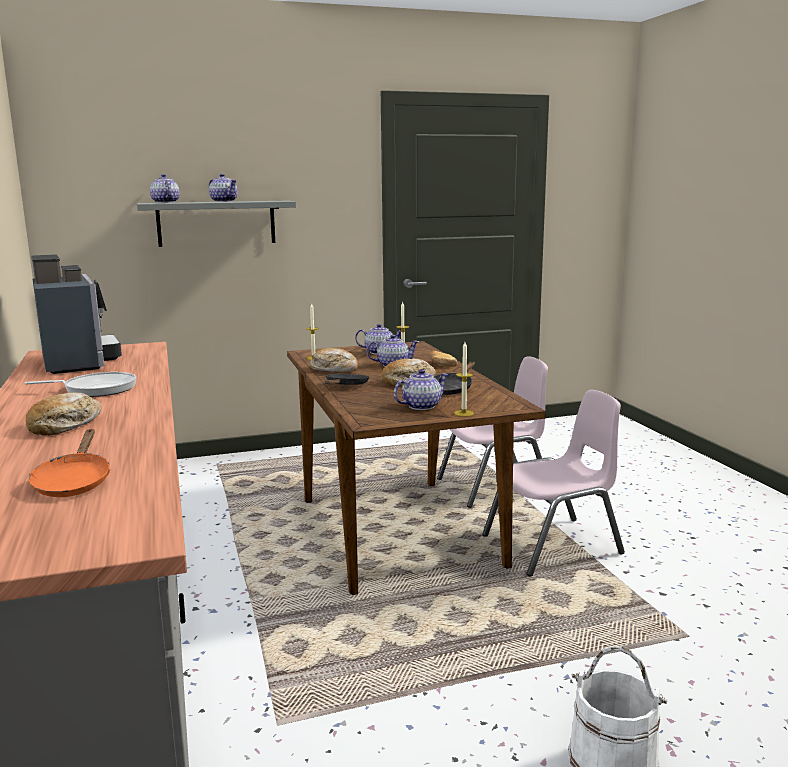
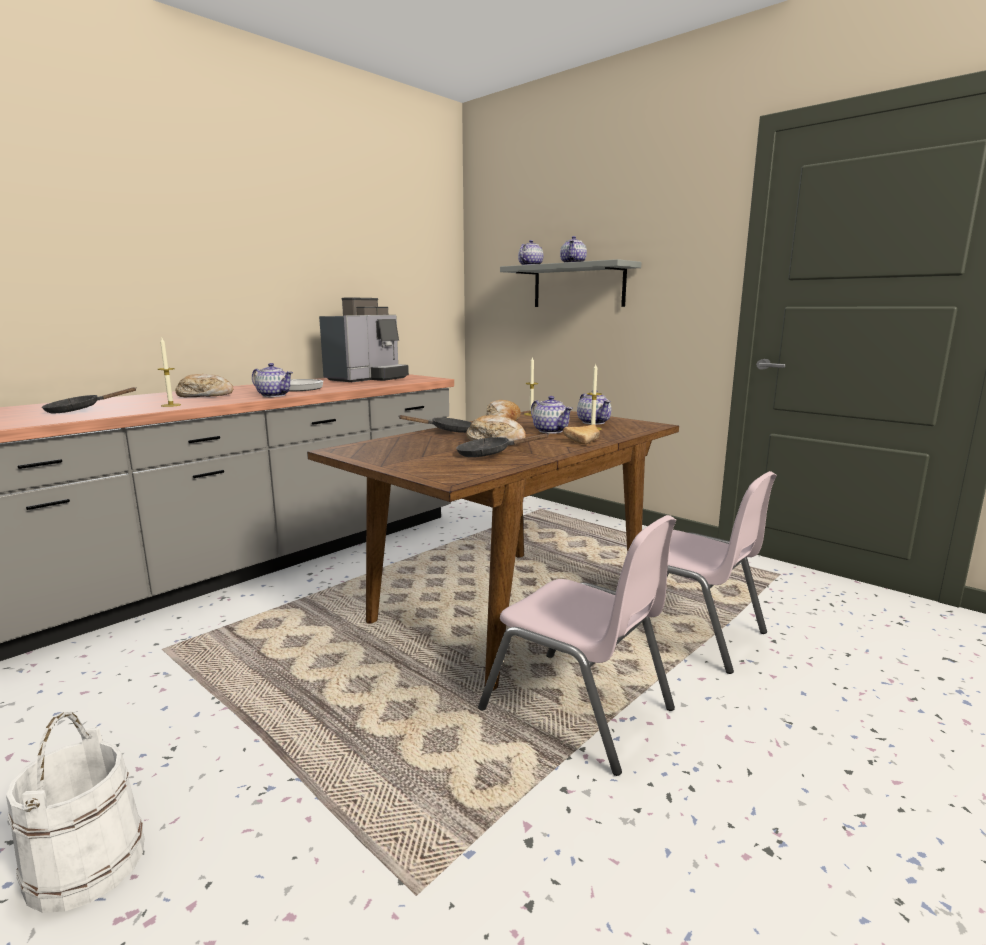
camera: 60 degrees right, 0 degrees up
orange frying pan [29,429,110,497] -> black frying pan [42,387,136,414]
teapot [394,369,449,410] -> teapot moved to [252,363,293,397]
candle [454,342,474,417] -> candle moved to [158,338,181,407]

